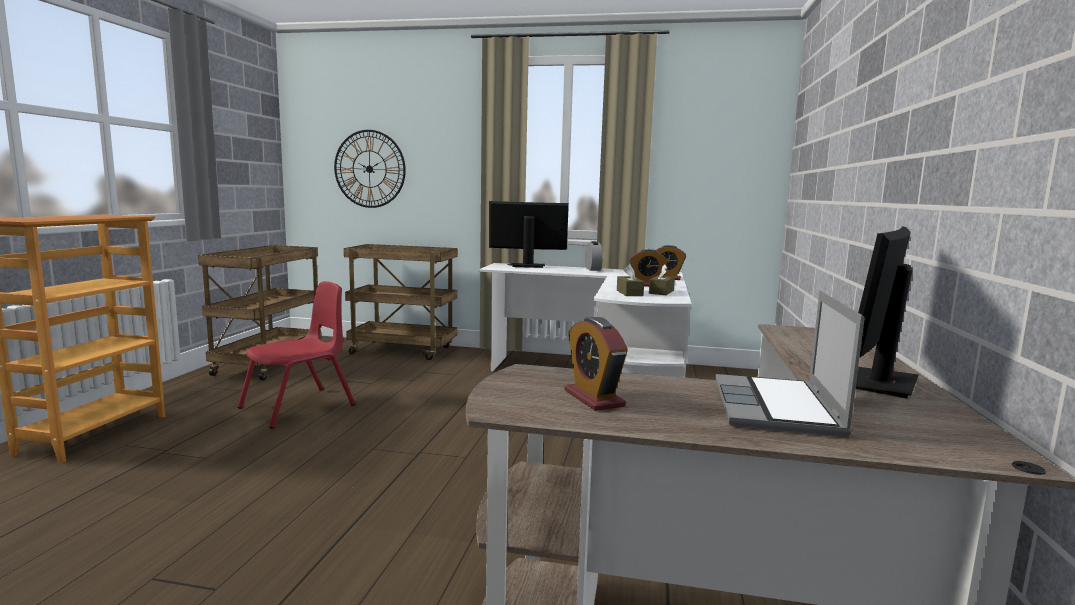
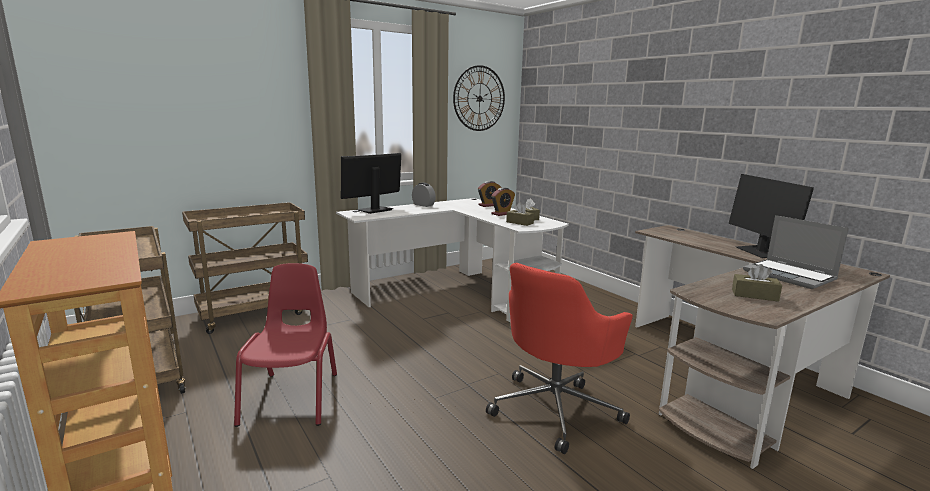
camera: 45 degrees left, 5 degrees up
wall clock [334,130,406,208] -> wall clock moved to [453,65,505,131]
alarm clock [564,317,628,411] -> brown tissue box [732,264,782,302]
none -> red office chair [486,263,633,454]

